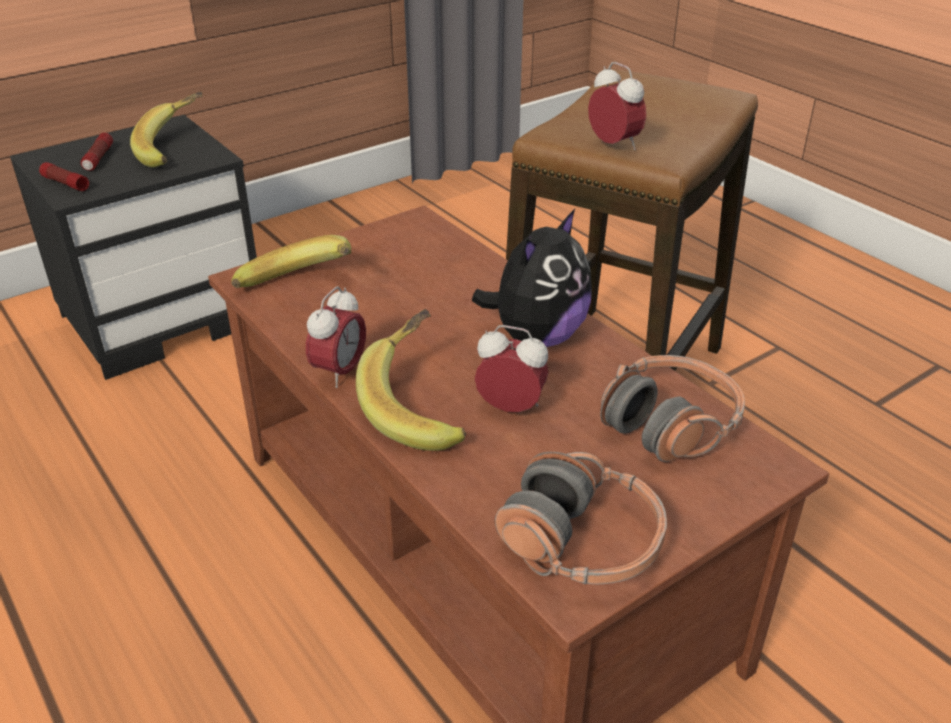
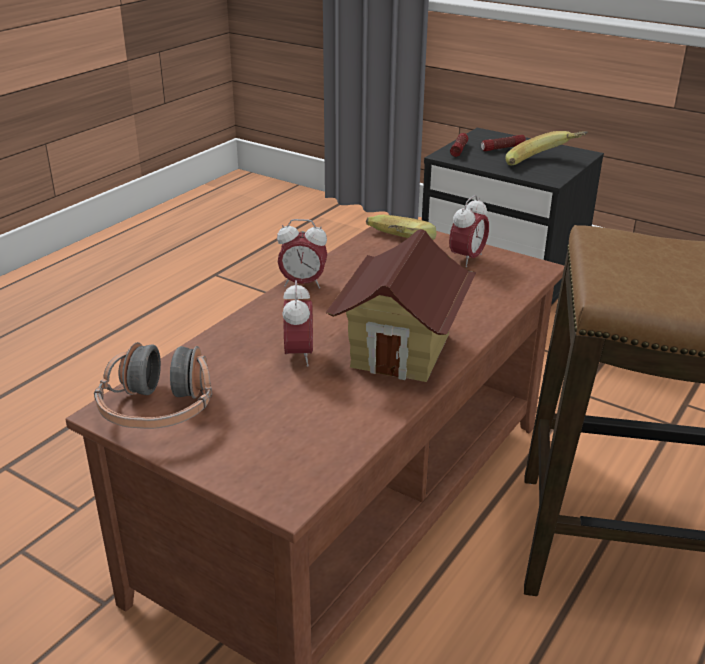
camera: 70 degrees right, 5 degrees down
banana [356,309,466,451] -> none
plush toy [472,209,592,347] -> toy house [325,229,476,382]
alarm clock [588,62,646,150] -> alarm clock moved to [449,195,489,267]
headphones [600,355,745,462] -> none

